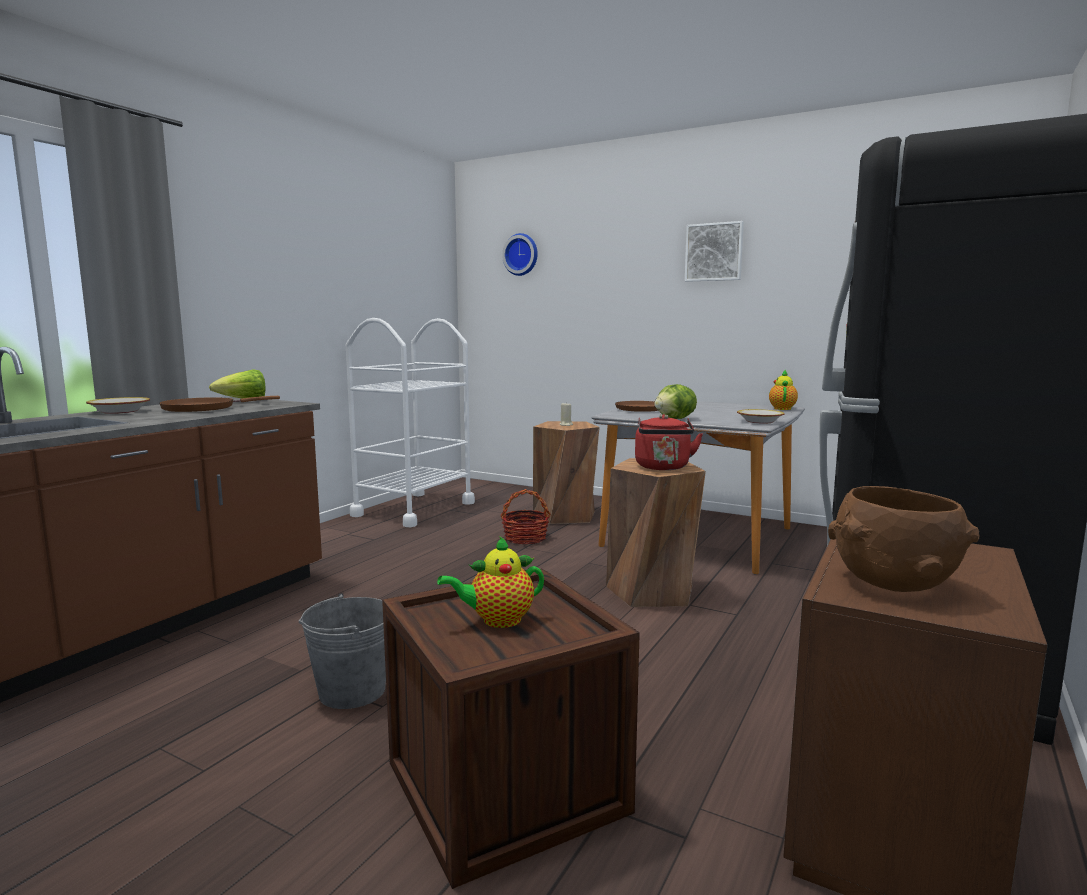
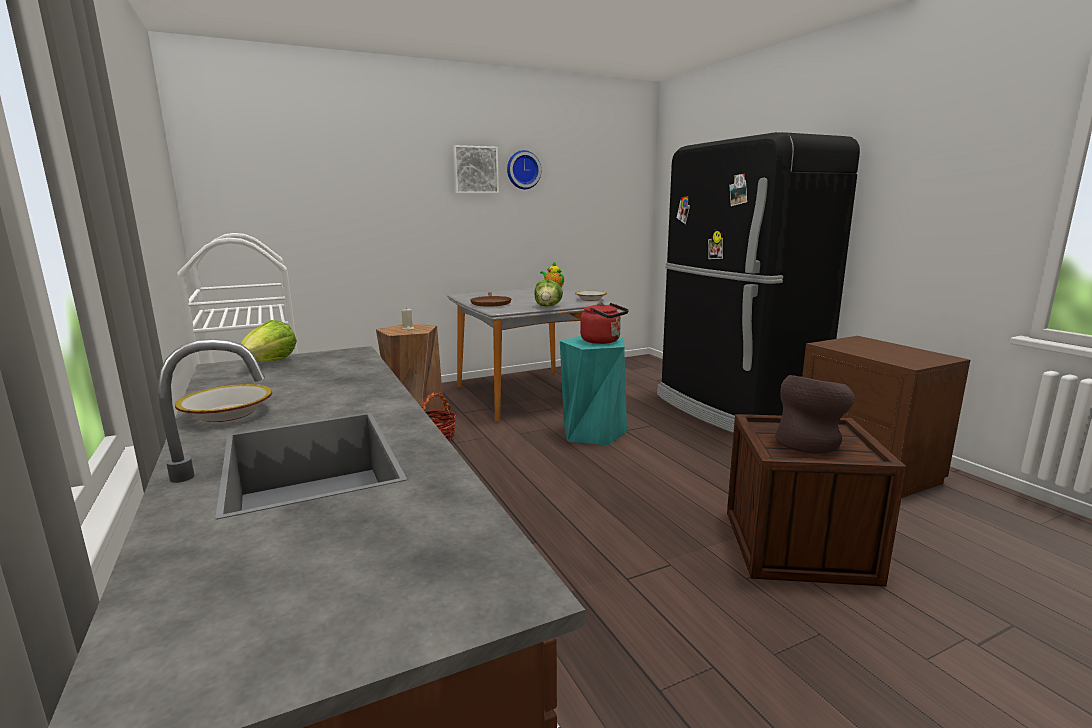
camera: 55 degrees left, 5 degrees up
brown frying pan [159,396,280,412] -> none
grey bucket [299,593,386,709] -> none
teapot [437,536,544,628] -> brown vase [775,375,855,454]
wall clock [502,233,538,276] -> wall clock moved to [507,150,541,189]
brown stool [606,458,706,607] -> turquoise stool [560,336,627,445]
brown bowl [828,486,979,592] -> none

